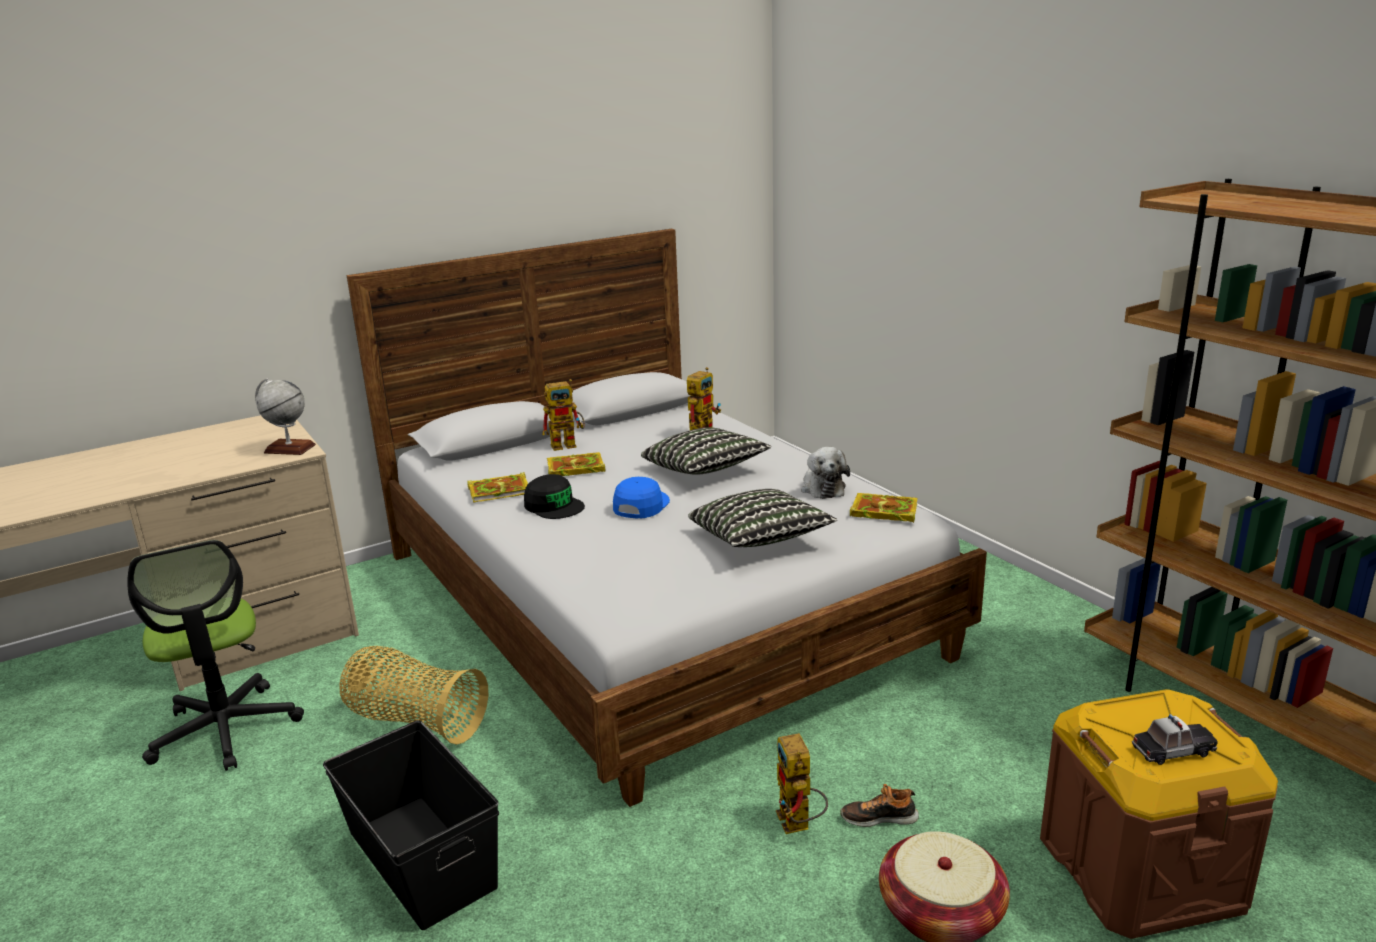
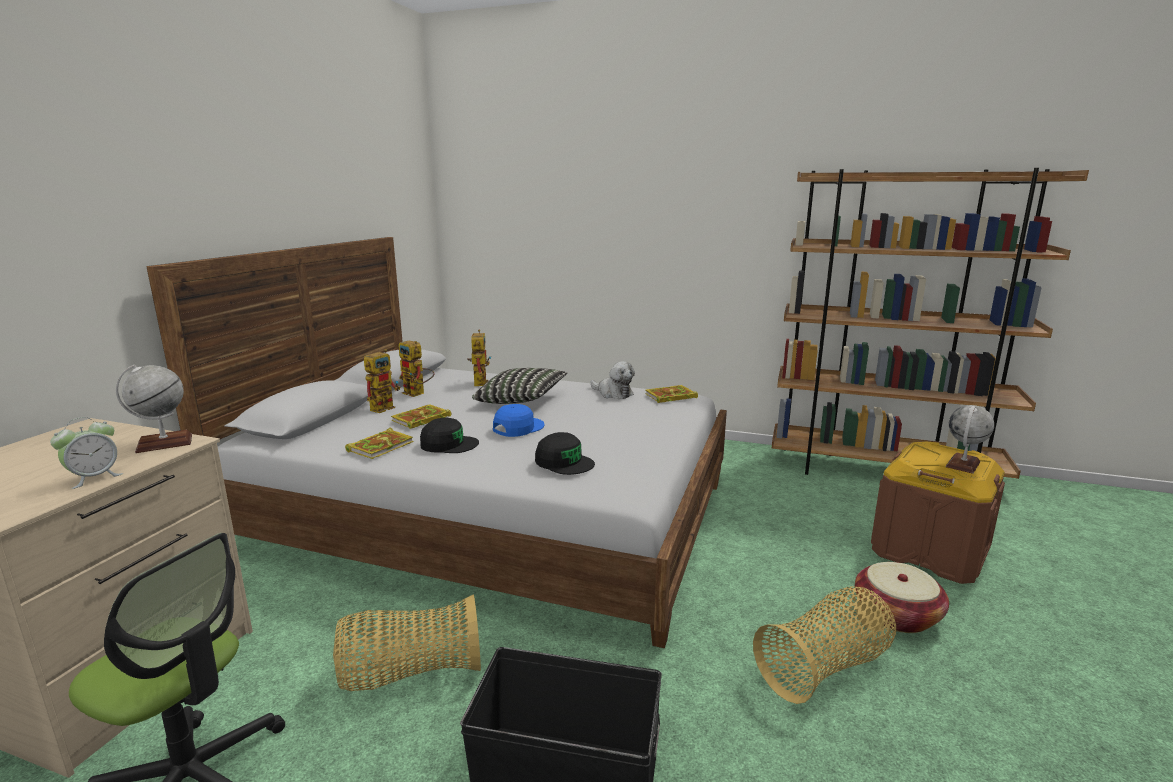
camera: 40 degrees left, 5 degrees down
blue cap [613,477,670,519] -> blue cap turned 60 degrees clockwise [493,404,544,437]
pillow [688,489,837,547] -> none
toy robot [776,733,828,834] -> toy robot moved to [398,340,434,397]
shoe [840,784,919,827] -> none
toy car [1132,714,1218,765] -> globe [946,405,994,474]
none -> alarm clock [50,417,124,489]
none -> black cap [535,432,595,475]
none -> basket [753,586,896,704]

